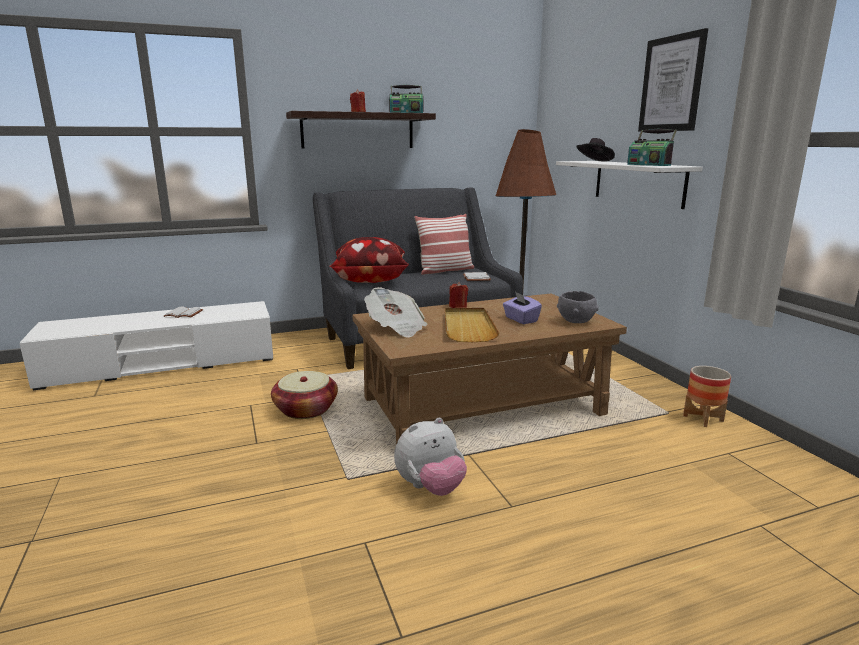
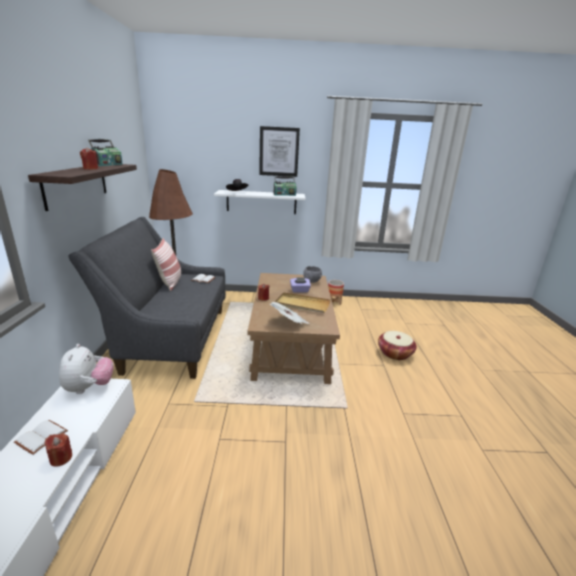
camera: 70 degrees left, 5 degrees up
basket [271,371,338,419] -> basket moved to [378,331,417,360]
pillow [329,237,409,283] -> none
plush toy [394,418,467,496] -> plush toy moved to [59,344,114,394]
none -> red candle [44,433,72,467]

